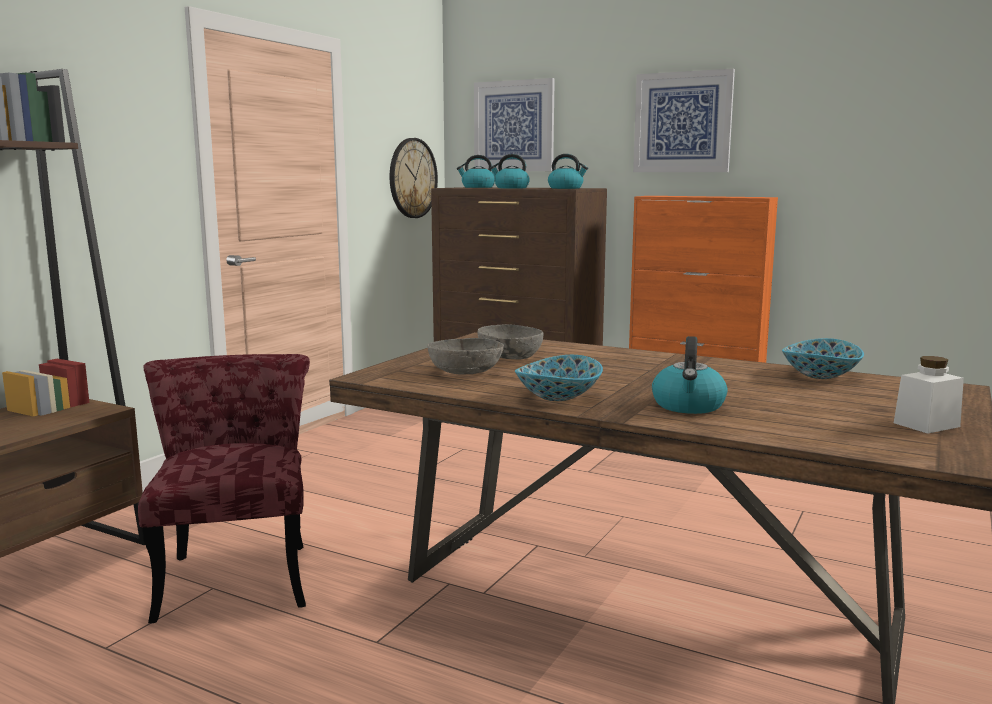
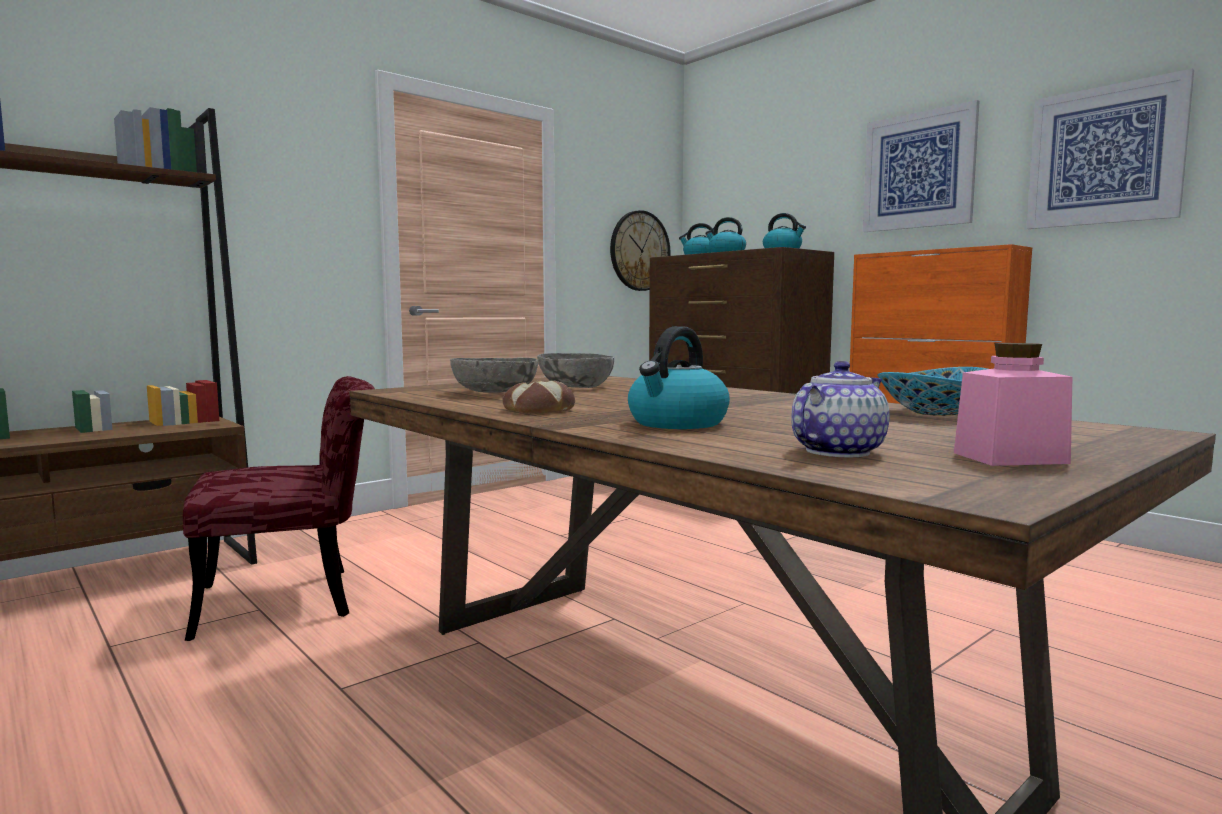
camera: 20 degrees right, 5 degrees down
red chair [138,354,310,623] -> red chair turned 60 degrees clockwise [183,376,375,641]
picture [474,78,555,171] -> picture moved to [1026,69,1194,229]
bowl [515,355,603,401] -> bread [502,381,575,414]
white jar [894,356,964,434] -> pink jar [954,343,1073,466]
none -> teapot [791,361,890,458]

